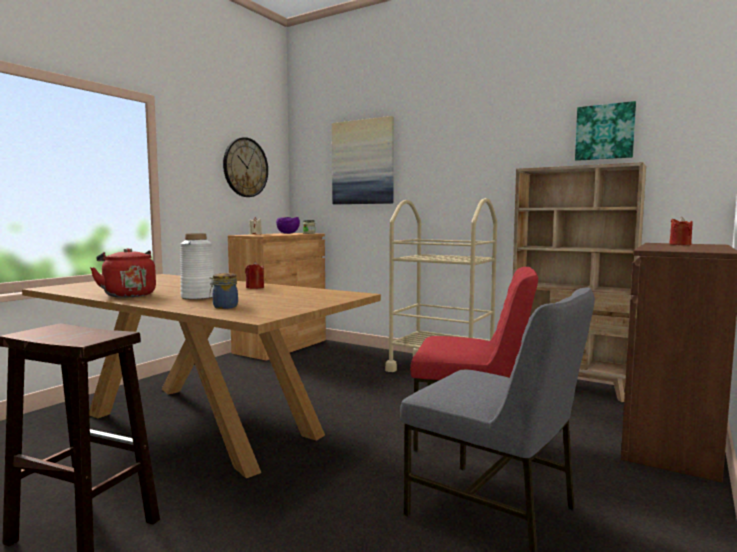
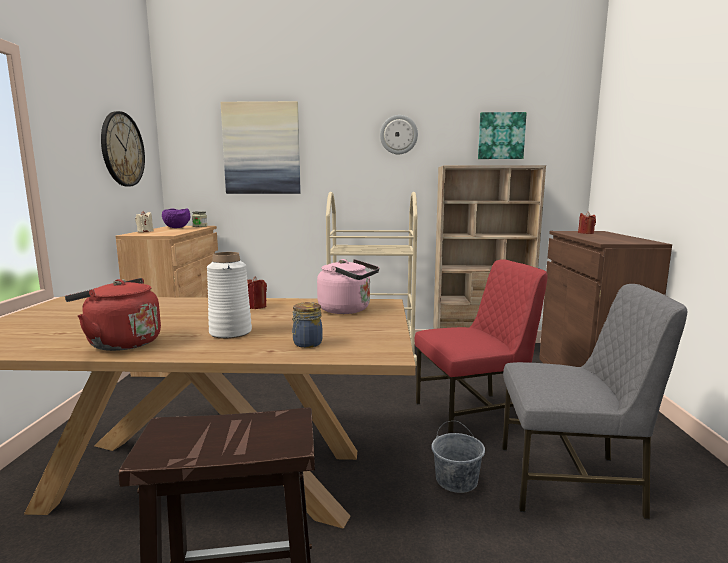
camera: 30 degrees left, 5 degrees up
none -> pink kettle [317,259,379,314]
none -> wall clock [380,115,418,154]
none -> grey bucket [431,421,485,493]

